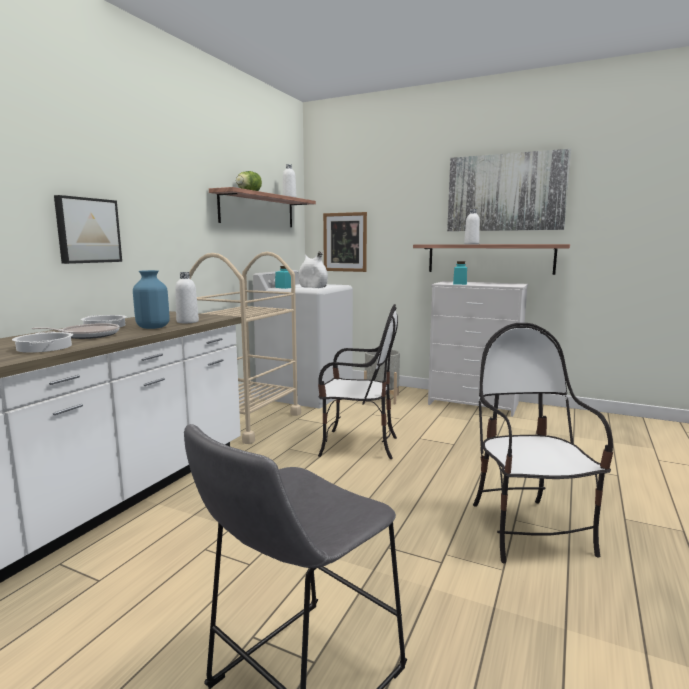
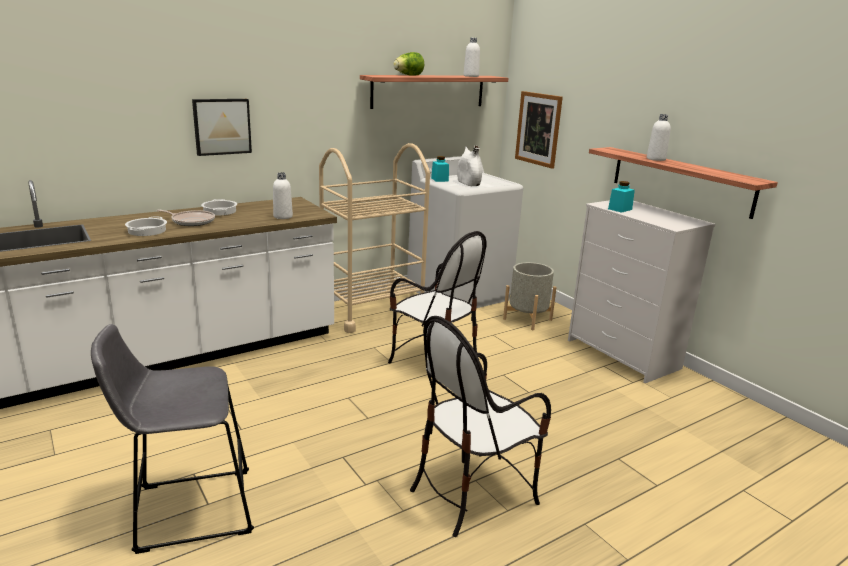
camera: 30 degrees right, 10 degrees up
blue vase [133,270,170,329] -> none
picture [447,149,571,231] -> none
chair [473,323,613,563] -> chair turned 150 degrees counterclockwise [410,316,551,537]

